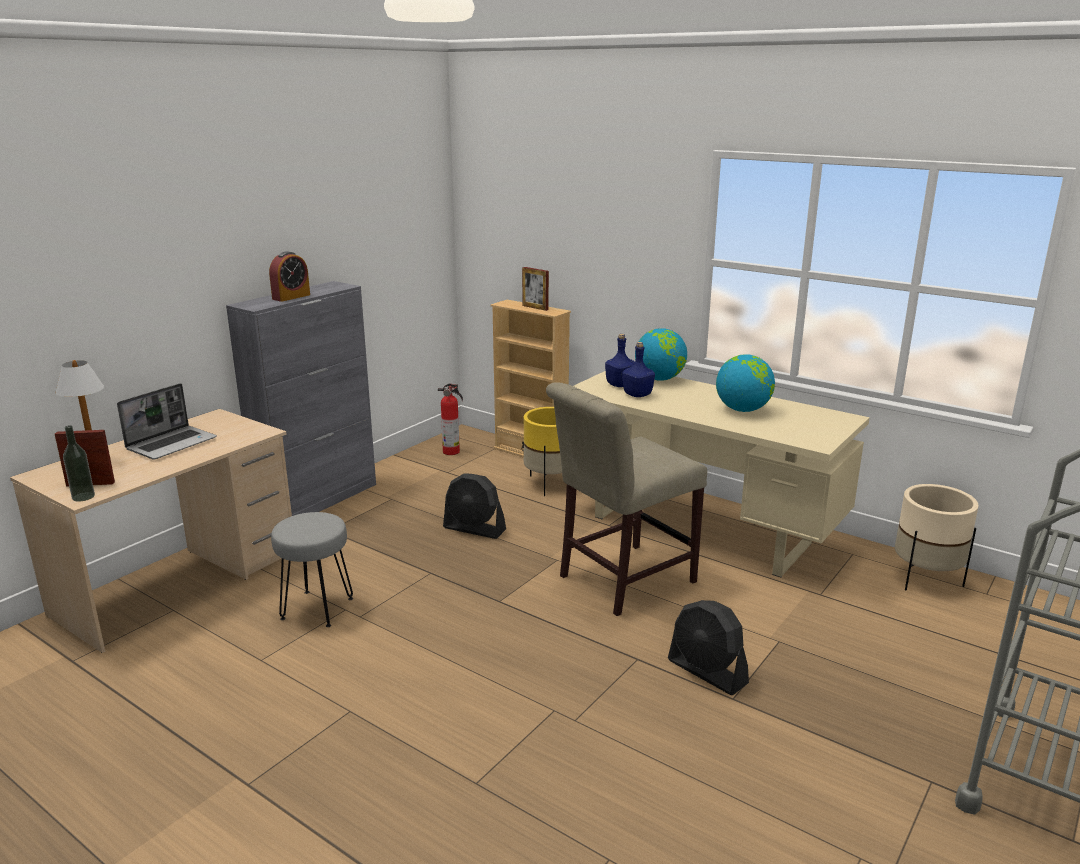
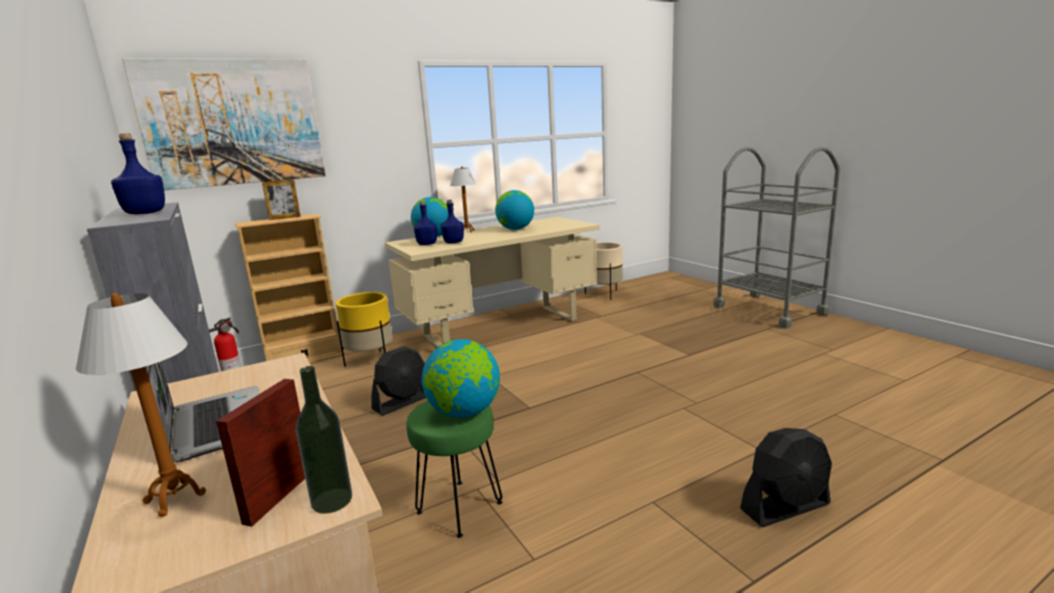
camera: 65 degrees left, 5 degrees down
alarm clock [269,251,310,302] -> blue bottle [111,133,165,214]
grey stool [271,512,353,627] -> green stool [406,401,502,538]
beige chair [546,382,707,616] -> none
black fan [668,600,749,695] -> black fan moved to [740,428,832,527]
none -> picture [122,58,326,190]
none -> globe [422,339,500,418]
none -> table lamp [450,166,476,232]

